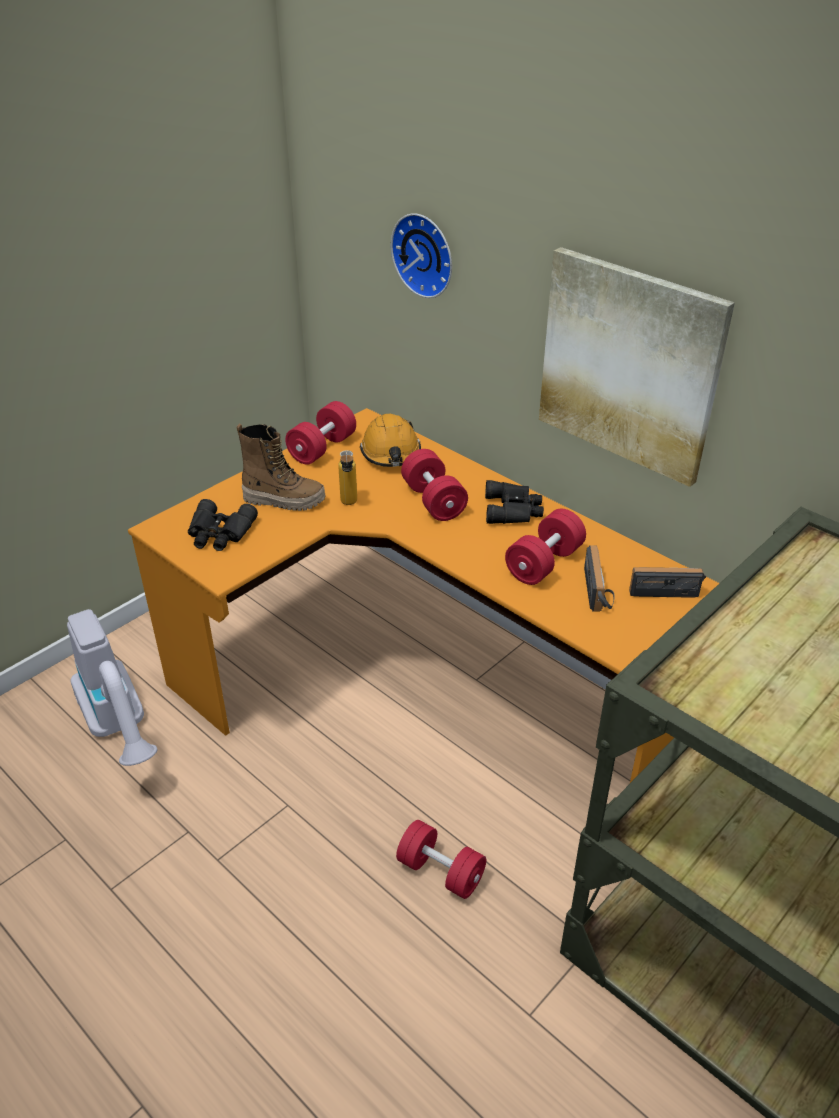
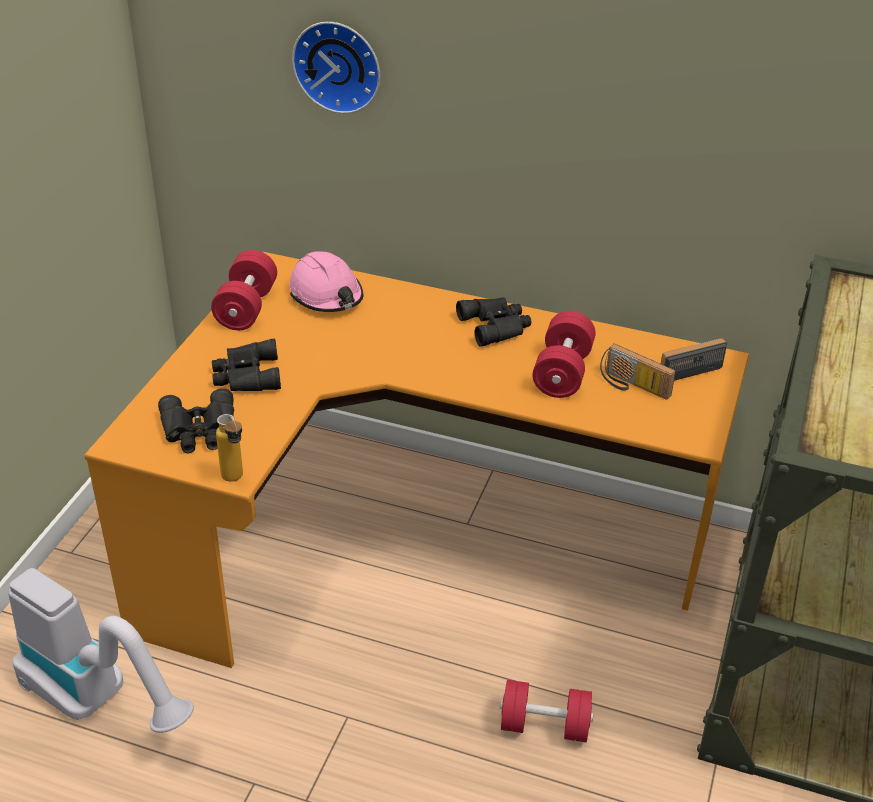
camera: 25 degrees left, 0 degrees up
boot [237,424,326,511] -> black binoculars [212,339,281,391]
bottle [338,450,357,505] -> bottle moved to [216,414,243,482]
orange hard hat [360,414,421,467] -> pink hard hat [289,251,363,312]
red dumbbell [401,449,468,521] -> none
picture [539,247,735,487] -> none
radio [584,545,615,612] -> radio turned 150 degrees clockwise [600,344,676,400]

